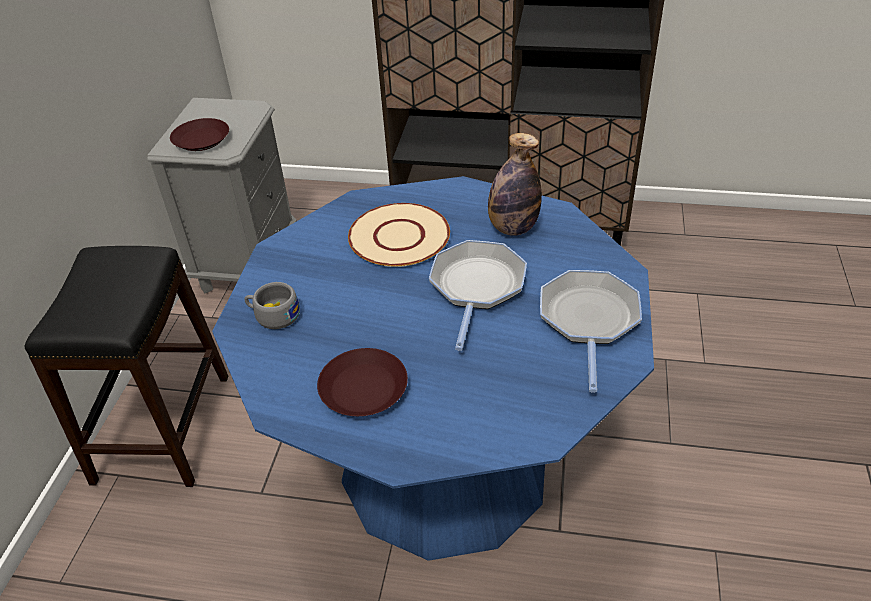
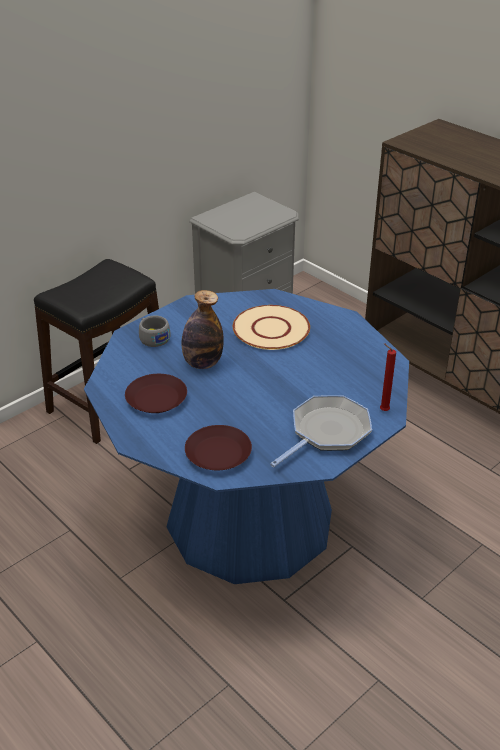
camera: 35 degrees right, 5 degrees down
brown plate [170,118,229,151] -> brown plate moved to [185,425,252,470]
frying pan [429,240,527,351] -> none
bottle [488,133,542,236] -> bottle moved to [181,290,224,369]
none -> red candle [380,343,396,411]

